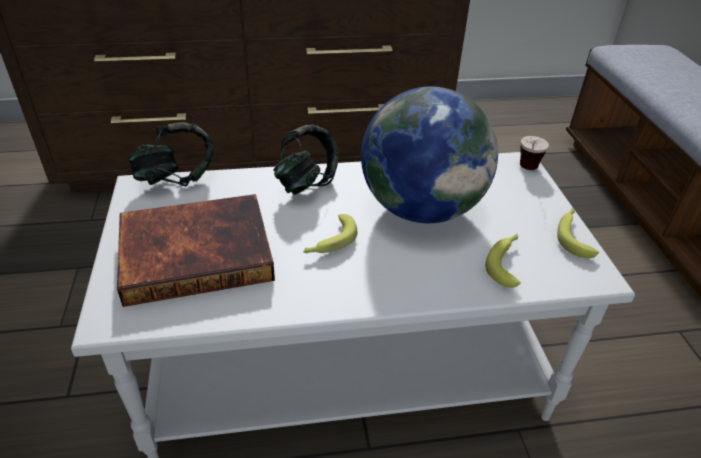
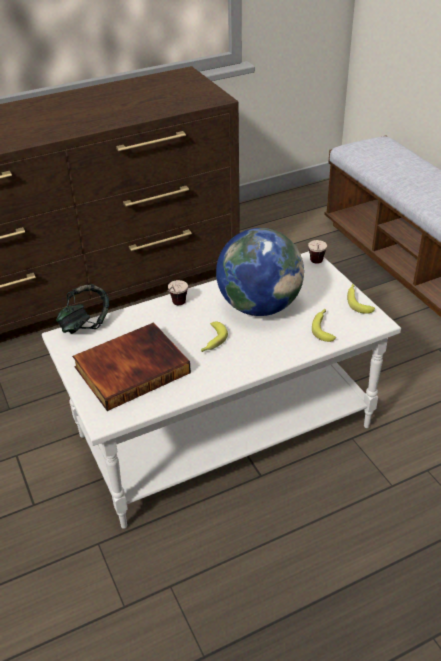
camera: 15 degrees left, 0 degrees up
headphones [273,124,338,195] -> cup [168,280,188,305]

